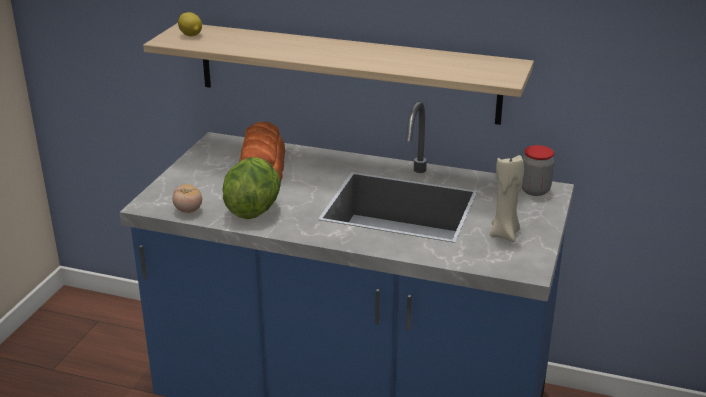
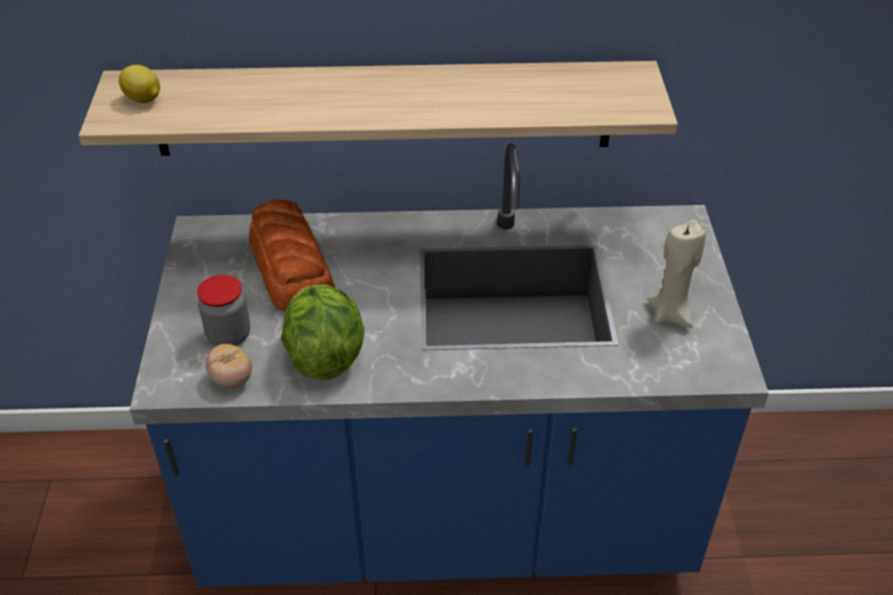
camera: 20 degrees left, 15 degrees up
jar [522,145,554,196] -> jar moved to [197,275,250,346]

